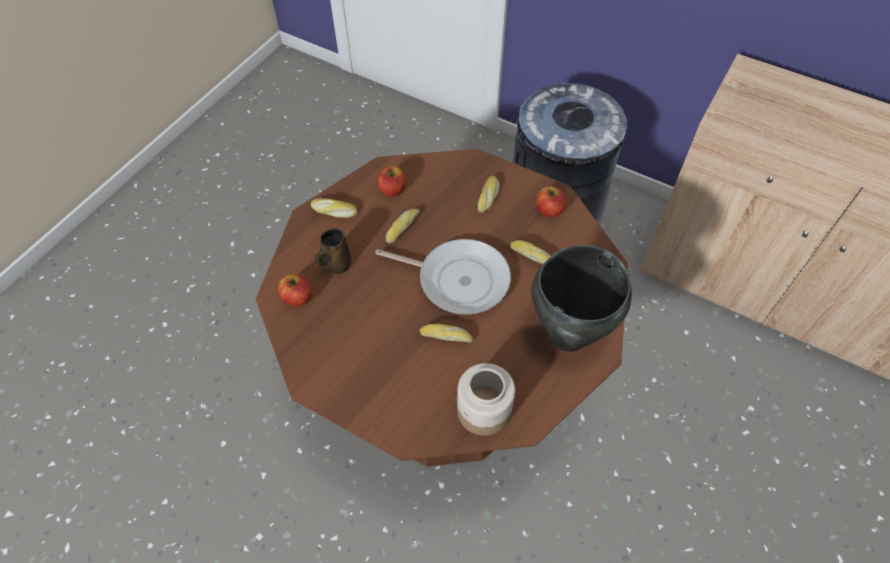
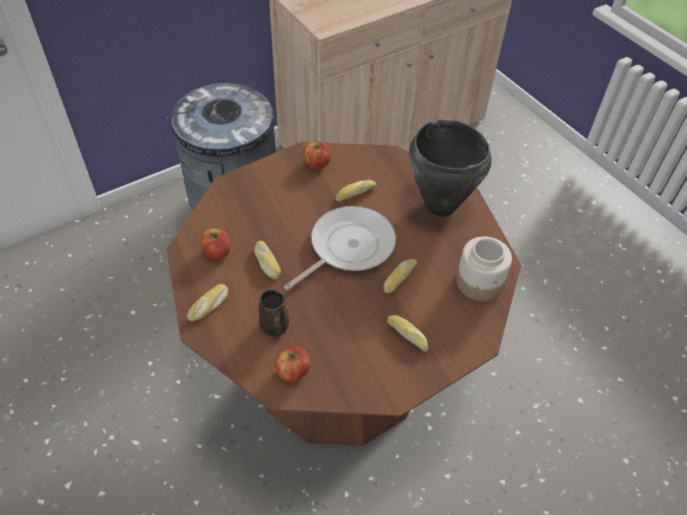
camera: 65 degrees left, 5 degrees down
bread [478,176,500,213] -> bread moved to [387,315,429,352]

